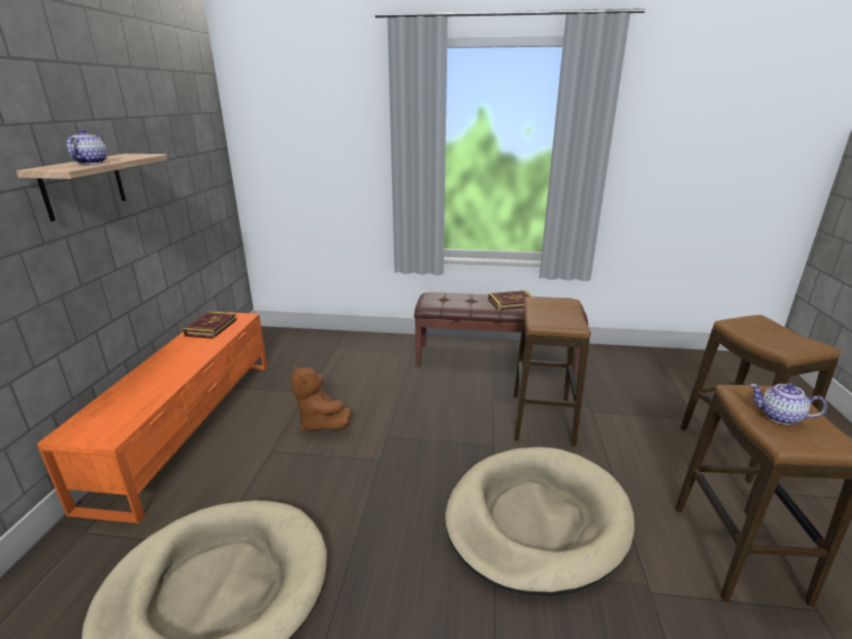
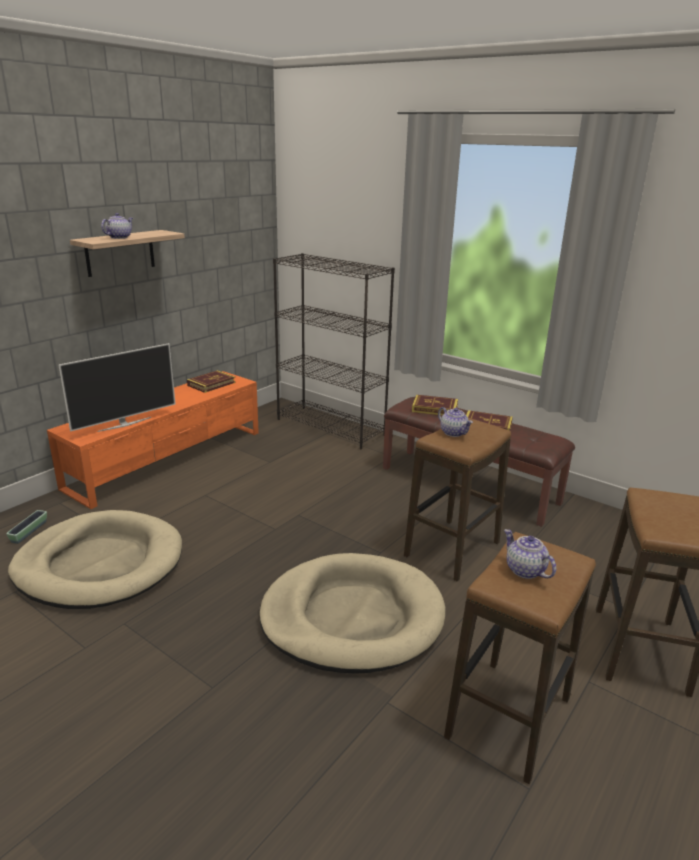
camera: 30 degrees right, 0 degrees up
brown plush toy [290,365,351,432] -> none
none -> planter [6,510,47,544]
none -> television [59,343,176,432]
none -> black bookcase [273,253,395,449]
none -> book [412,395,458,416]
none -> teapot [438,407,473,437]

